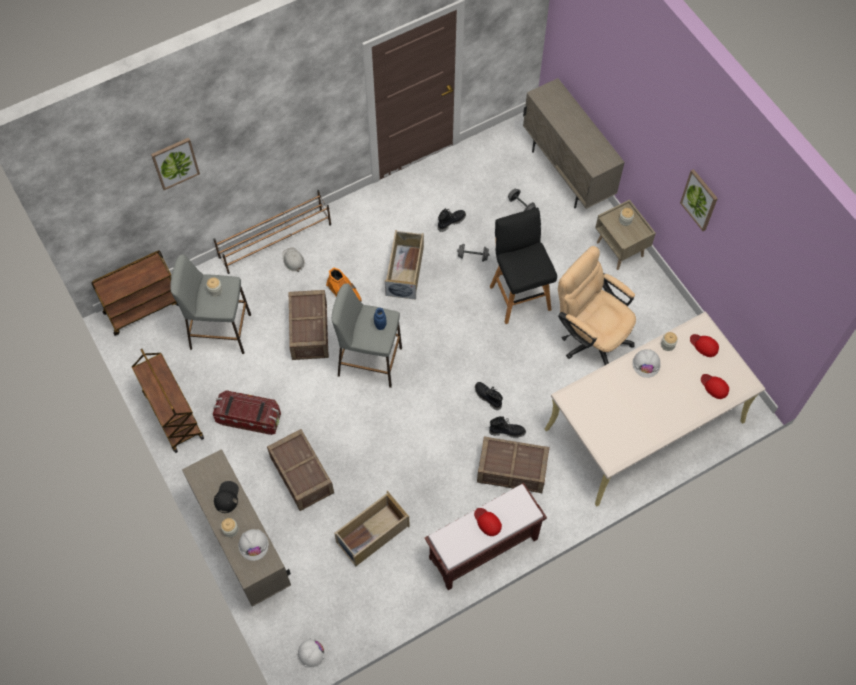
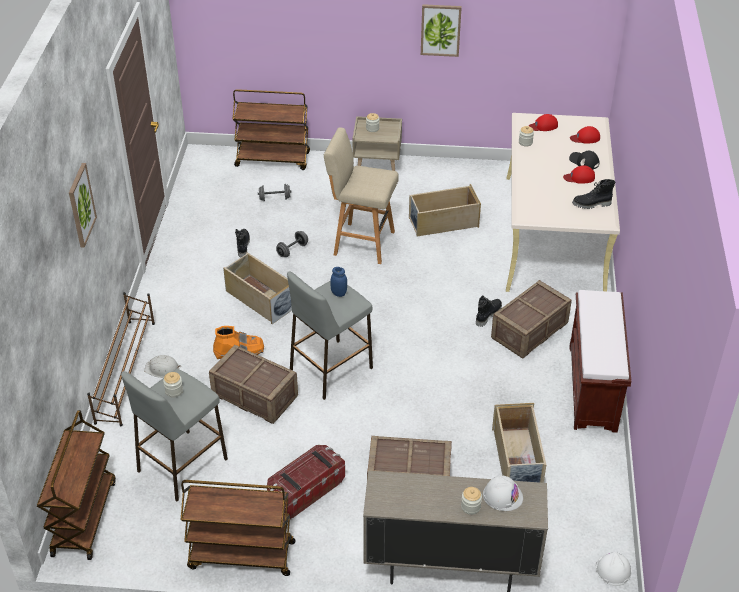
camera: 55 degrees left, 20 degrees down
picture [151,138,200,190] -> picture moved to [69,163,97,248]
black cap [214,481,239,513] -> black cap moved to [569,151,599,169]
red cap [474,508,502,536] -> red cap moved to [563,166,595,184]
black boot [475,382,503,410] -> black boot moved to [572,179,615,209]
black stool [490,208,557,324] -> beige stool [324,127,399,264]
beige cabinet [523,78,625,209] -> brown cart [233,89,310,170]
beige office chair [558,246,636,365] -> beige storage box [409,184,481,236]
white hard hat [633,349,661,378] -> none

